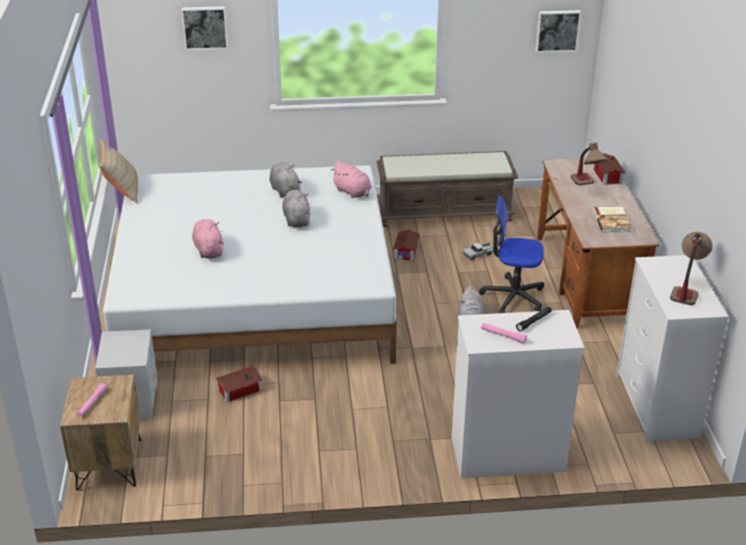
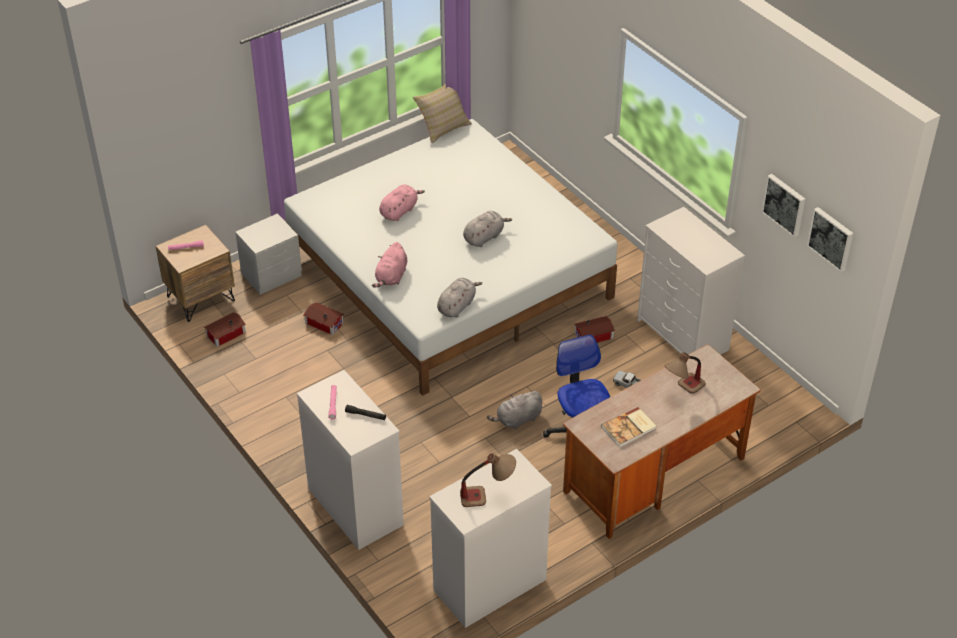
camera: 60 degrees right, 10 degrees up
picture [181,6,228,50] -> picture moved to [762,174,805,237]
grey plush toy [270,162,302,198] -> grey plush toy moved to [437,278,482,318]
pink plush toy [331,161,371,198] -> pink plush toy moved to [372,242,407,288]
brown bench [377,151,518,227] -> white dresser [637,207,745,355]
toy house [593,153,626,185] -> toy house moved to [204,312,246,347]

